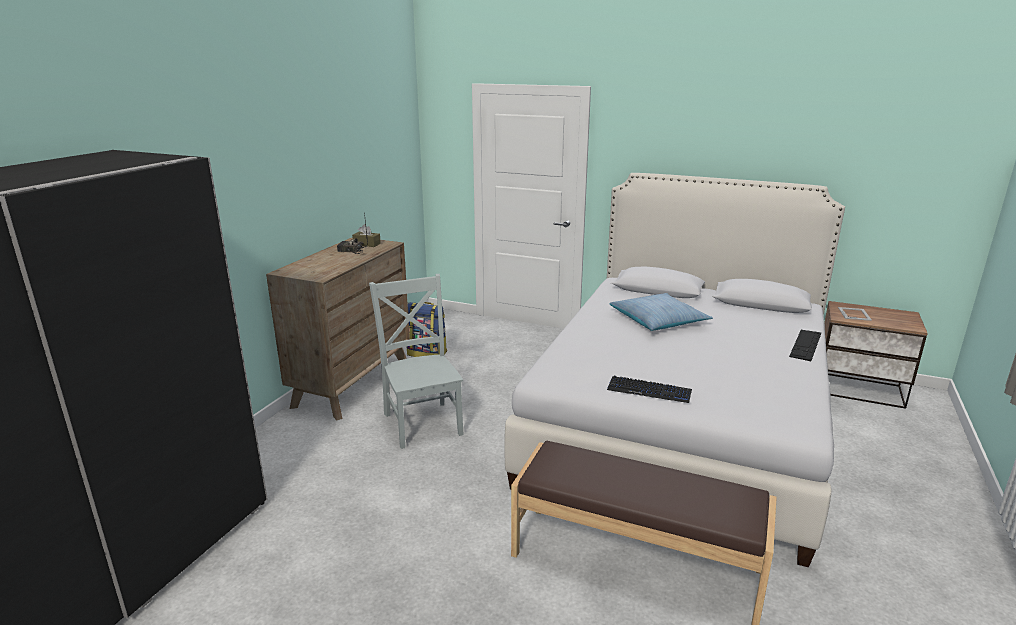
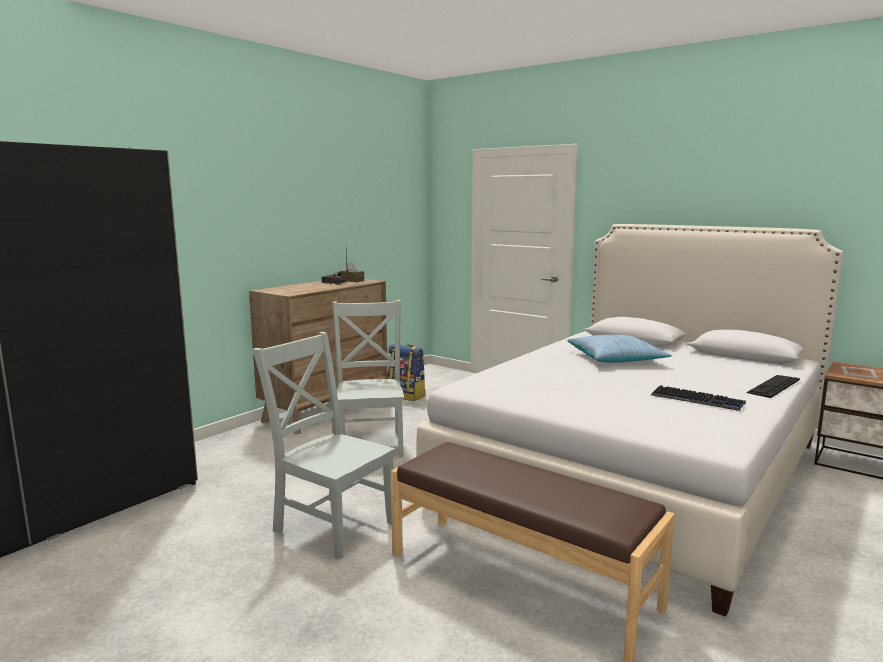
camera: 15 degrees right, 10 degrees down
keyboard [607,376,692,403] -> keyboard moved to [651,385,746,411]
none -> grey chair [252,332,395,560]

